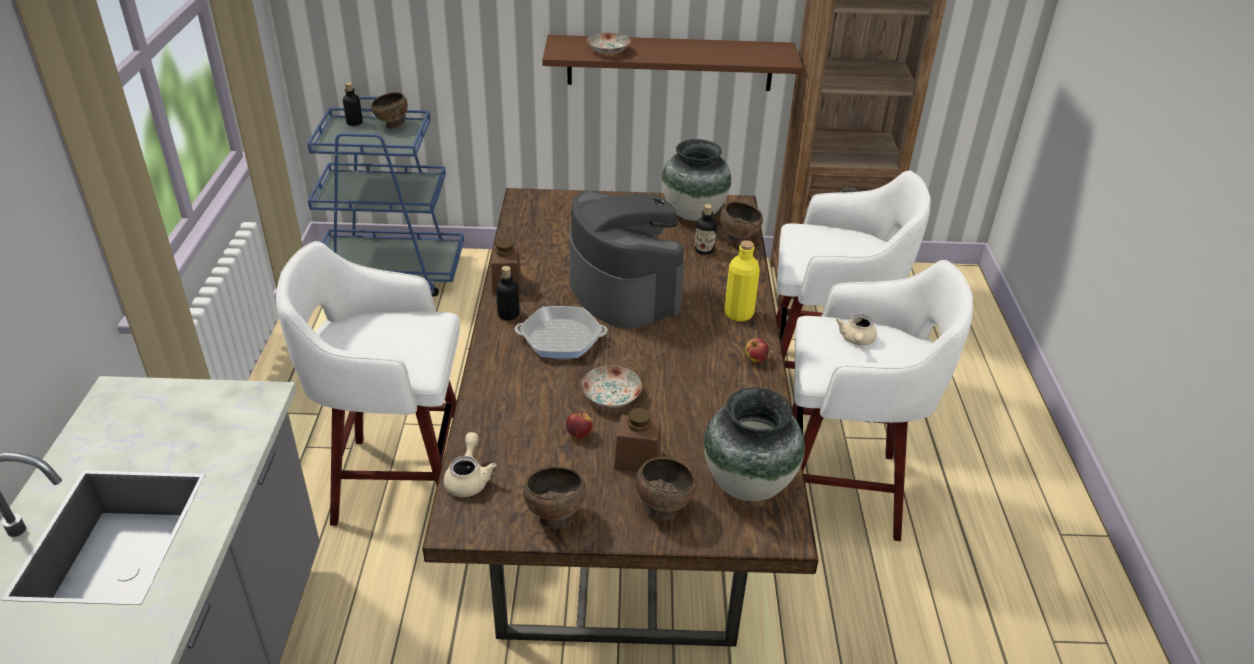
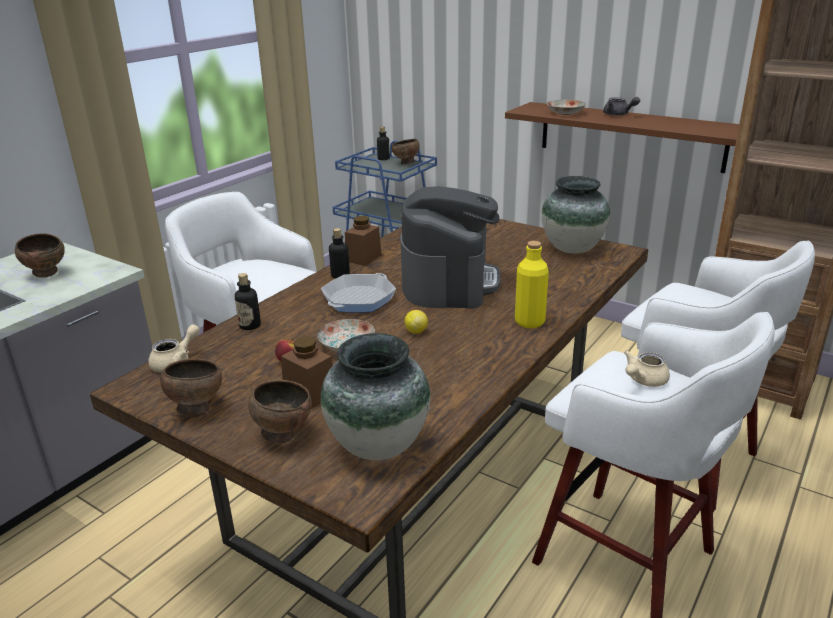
camera: 35 degrees right, 10 degrees down
frying pan [515,306,608,359] -> frying pan turned 90 degrees counterclockwise [321,273,396,312]
bottle [695,204,717,255] -> bottle moved to [234,273,261,330]
brown bowl [720,202,763,245] -> brown bowl moved to [15,234,65,278]
apple [745,338,769,363] -> none
none -> lemon [404,310,428,334]
none -> grey teapot [603,97,640,116]

